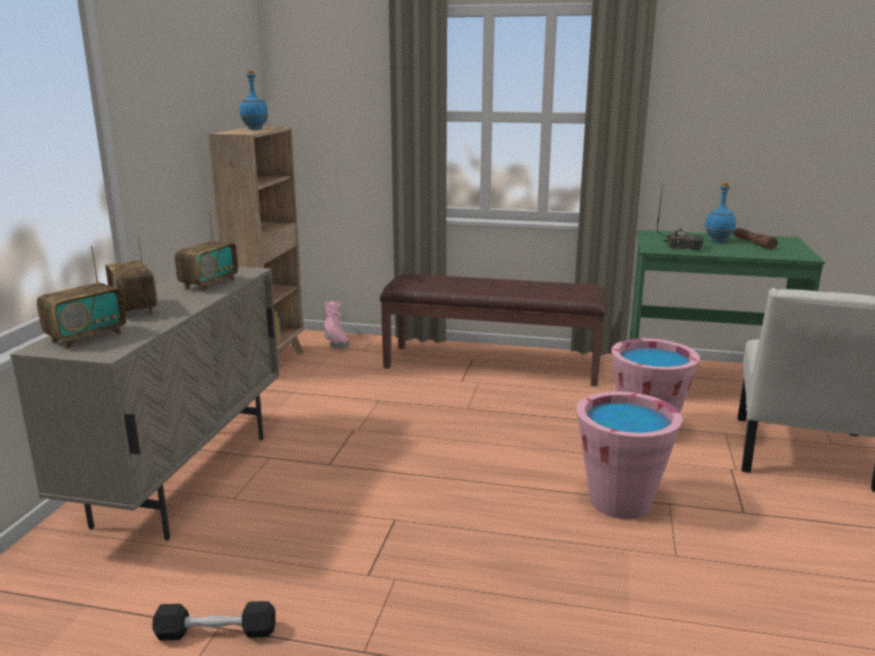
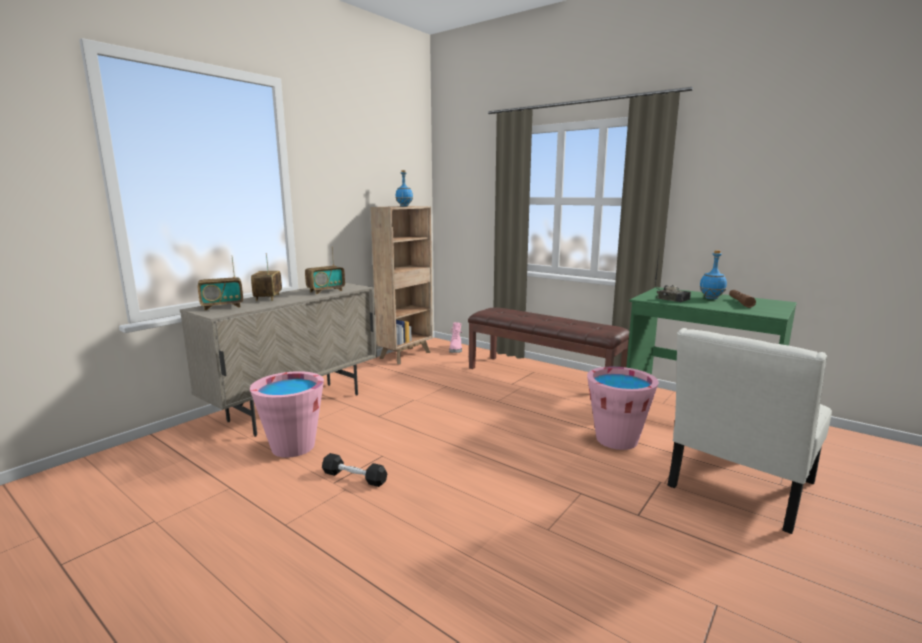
camera: 25 degrees right, 5 degrees down
black dumbbell [152,601,276,641] -> black dumbbell moved to [322,453,388,487]
pink bucket [576,391,682,519] -> pink bucket moved to [250,371,324,458]

